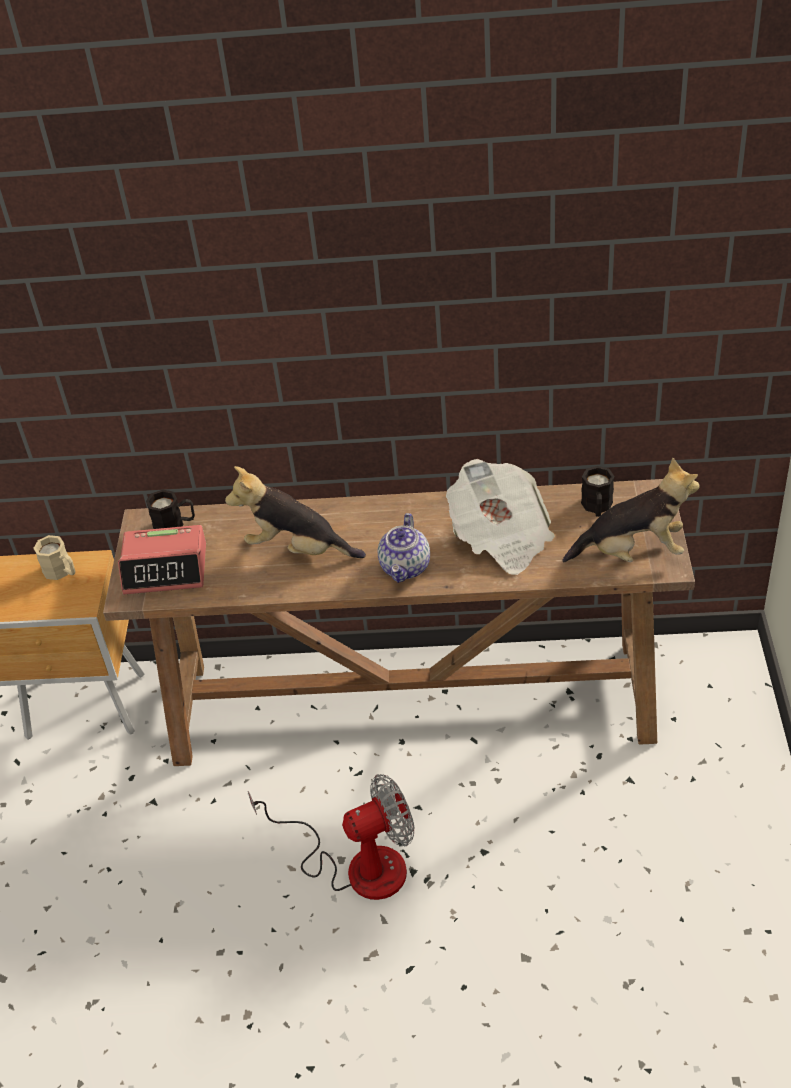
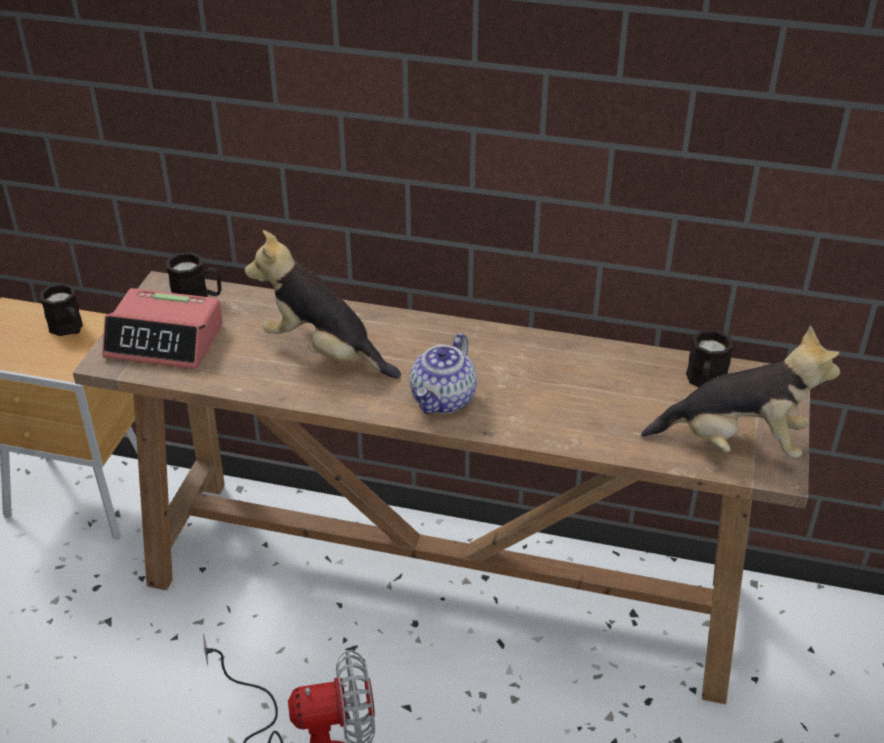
camera: 10 degrees right, 5 degrees down
beige mug [33,535,75,580] -> black mug [40,283,83,336]
newspaper [446,459,555,575] -> none

